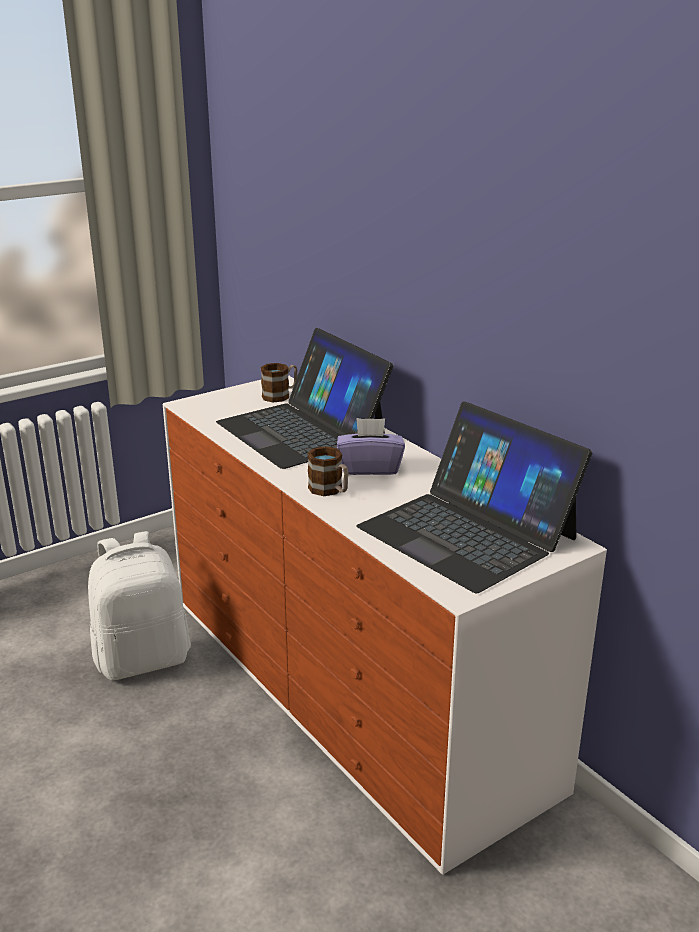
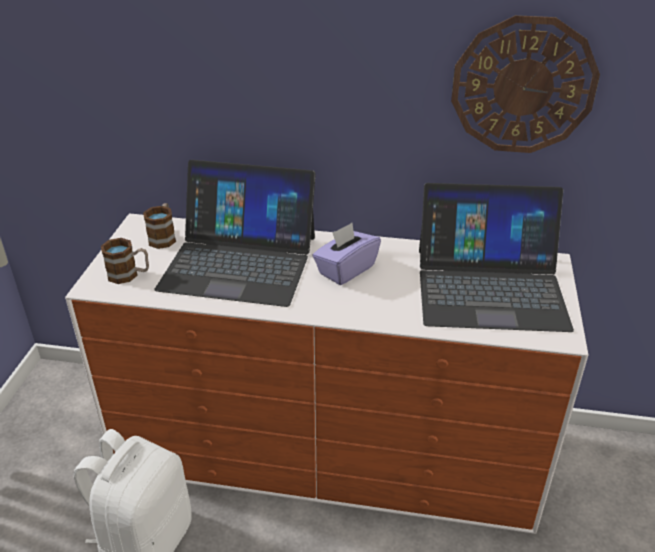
camera: 45 degrees left, 10 degrees up
mug [307,446,348,496] -> mug moved to [101,238,149,284]
none -> wall clock [451,15,600,153]

